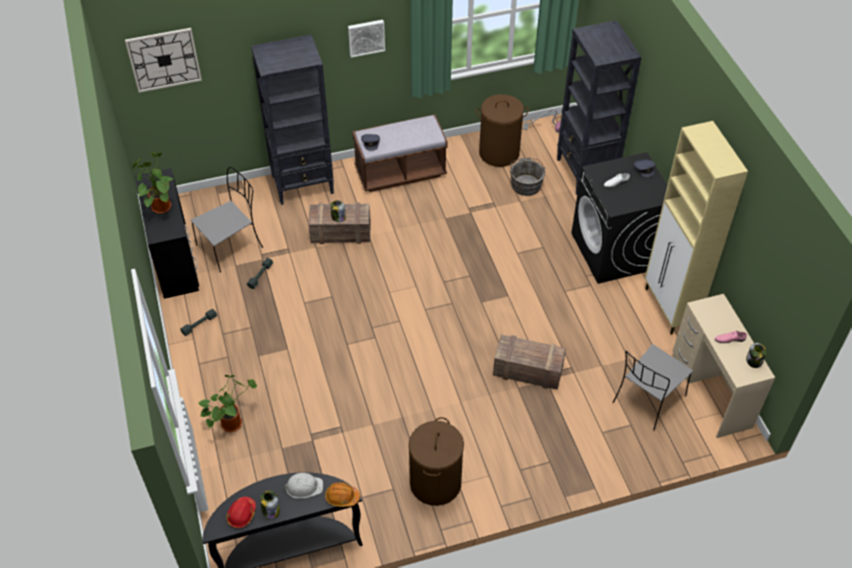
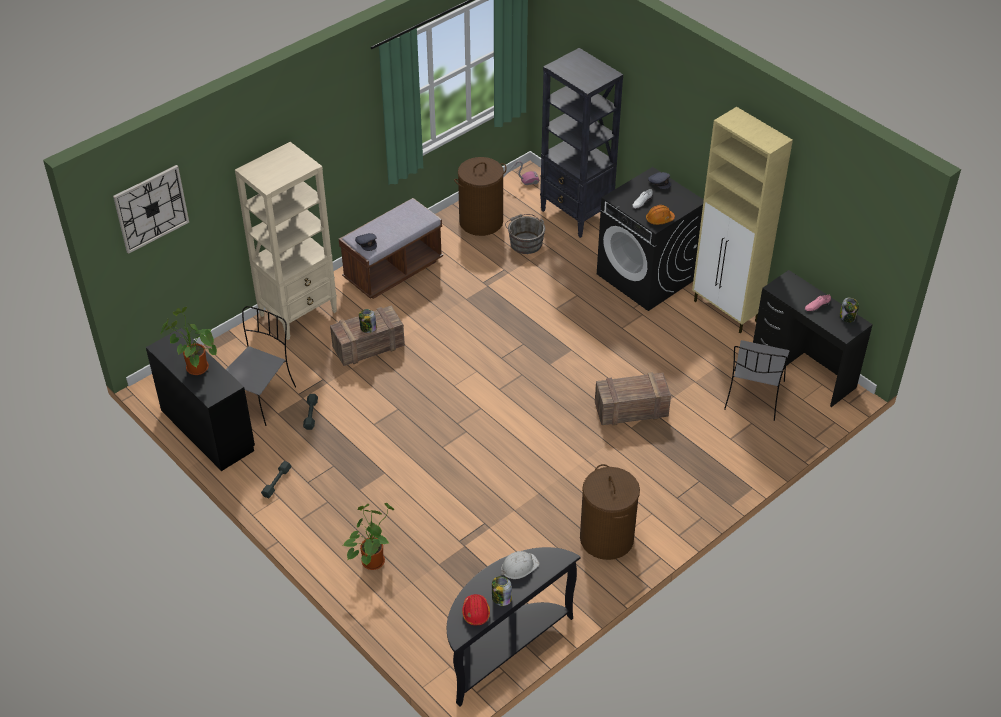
camera: 25 degrees left, 5 degrees down
black bookcase [251,34,334,205] -> beige bookcase [235,142,337,340]
orange hard hat [325,482,360,507] -> orange hard hat moved to [646,205,675,225]
picture [348,20,385,58] -> none
beige desk [673,294,775,438] -> black desk [753,270,873,407]

